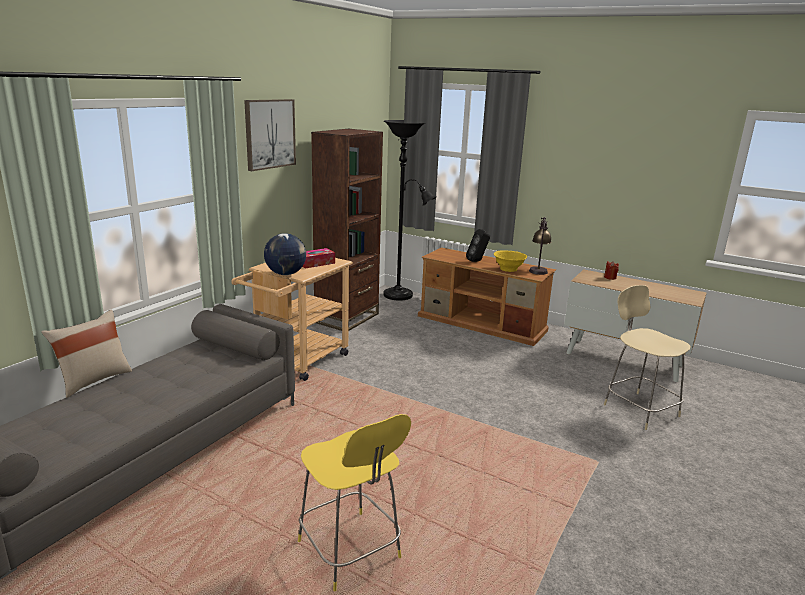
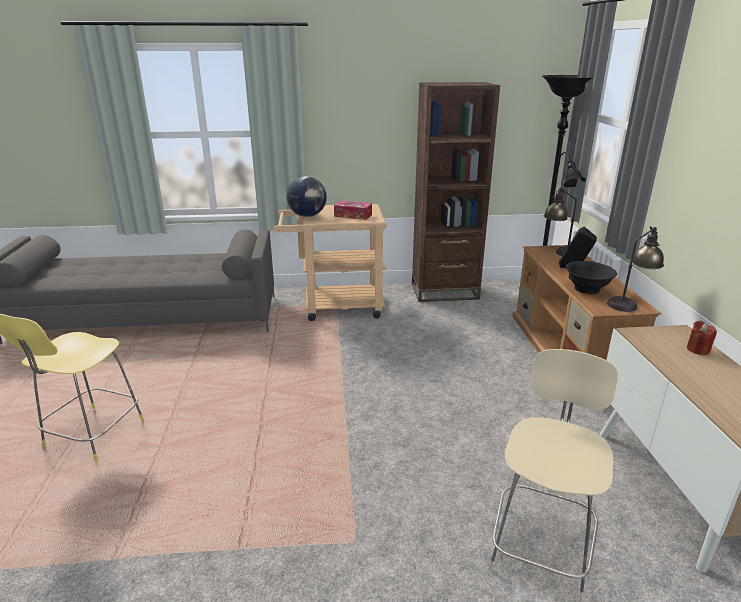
camera: 55 degrees right, 5 degrees up
beige pillow [41,309,132,398] -> none
picture [244,99,296,171] -> none
yellow bowl [494,250,527,272] -> black bowl [566,261,617,294]
none -> table lamp [544,188,577,256]

